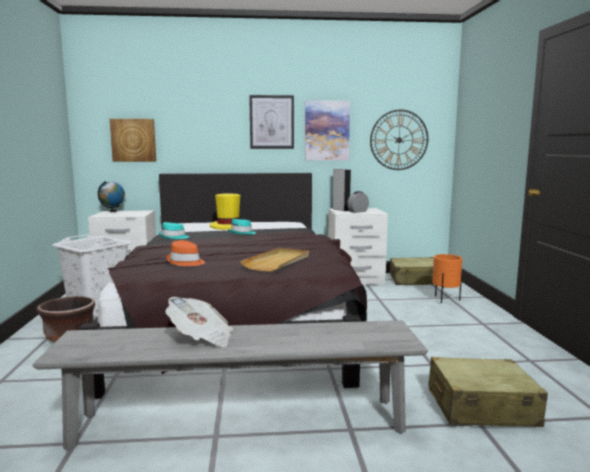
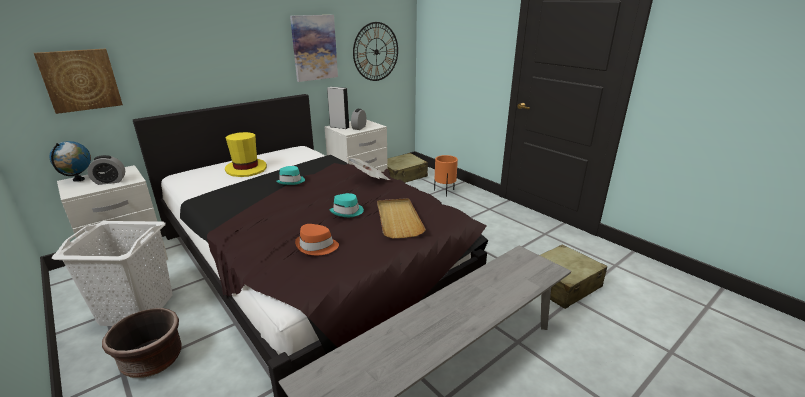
camera: 35 degrees left, 15 degrees up
turquoise hat [159,222,189,239] -> turquoise hat moved to [329,193,364,217]
newspaper [165,297,233,347] -> newspaper moved to [347,158,390,180]
picture [249,95,294,149] -> none
none -> alarm clock [87,155,125,185]

